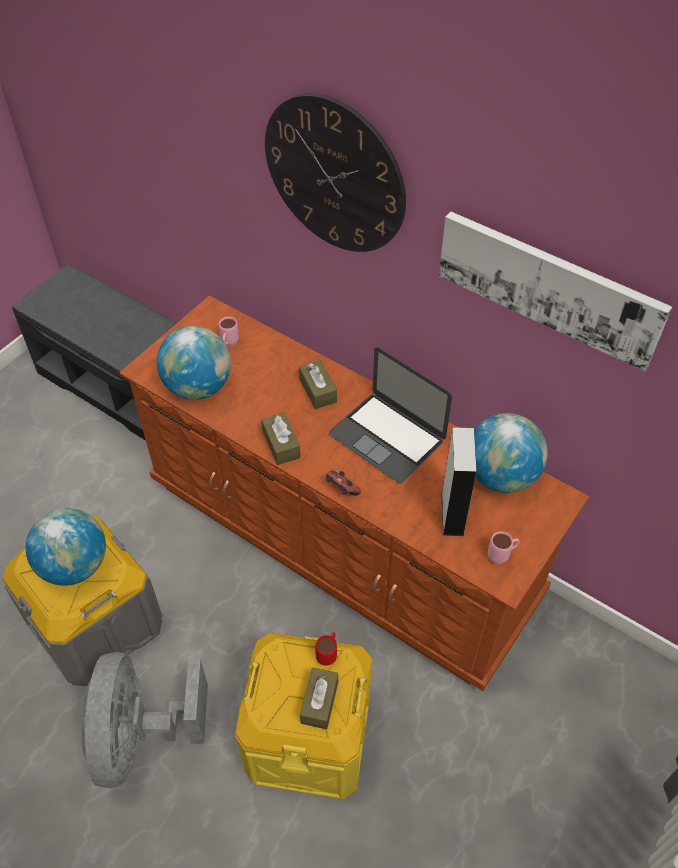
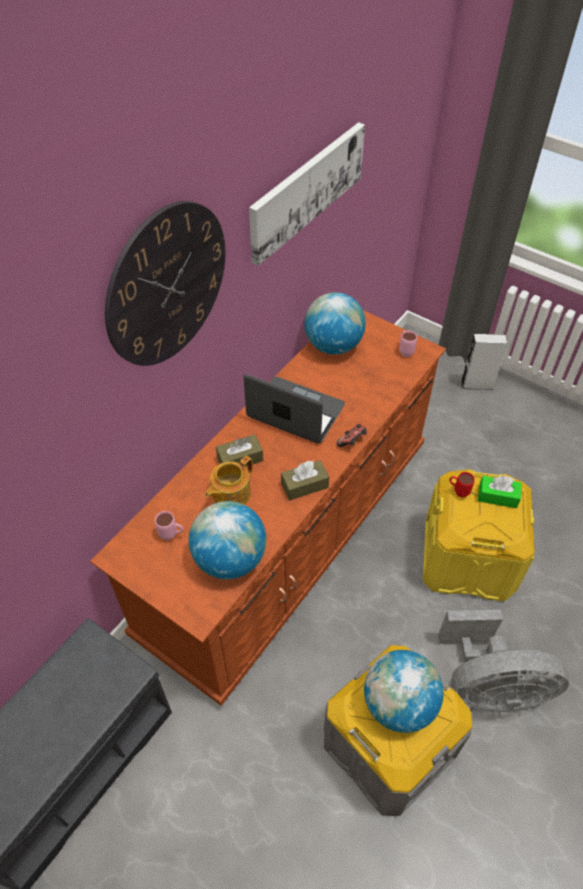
camera: 90 degrees left, 0 degrees up
brown tissue box [300,668,338,729] -> green tissue box [478,476,522,508]
laptop [329,347,452,483] -> laptop turned 105 degrees counterclockwise [243,374,345,443]
grey speaker [442,427,477,536] -> grey speaker moved to [461,334,507,390]
none -> teapot [205,456,253,505]

